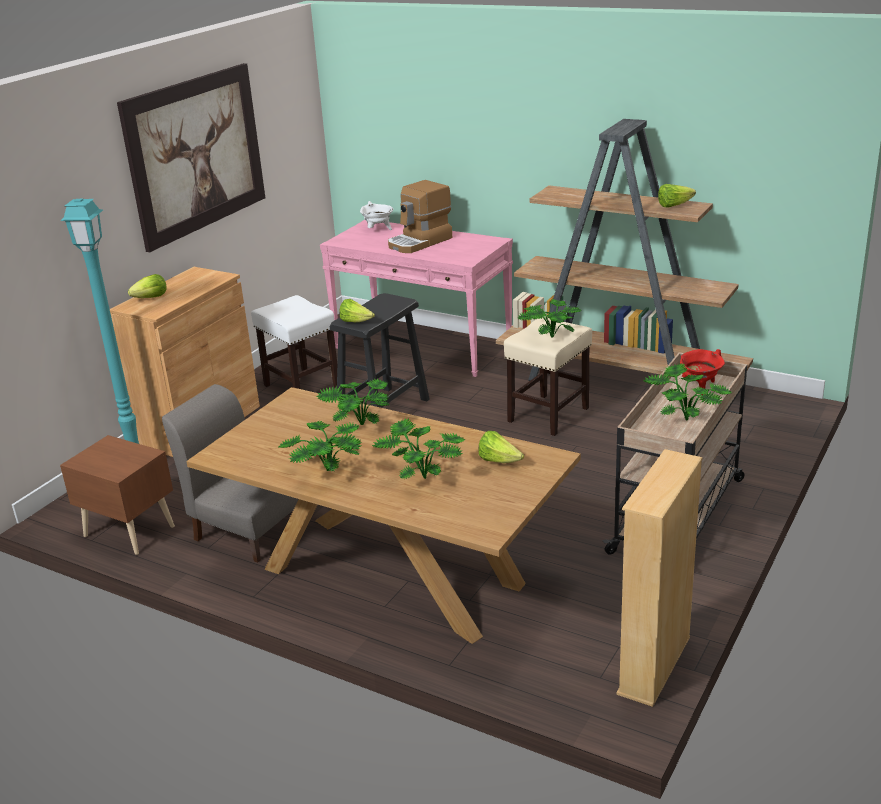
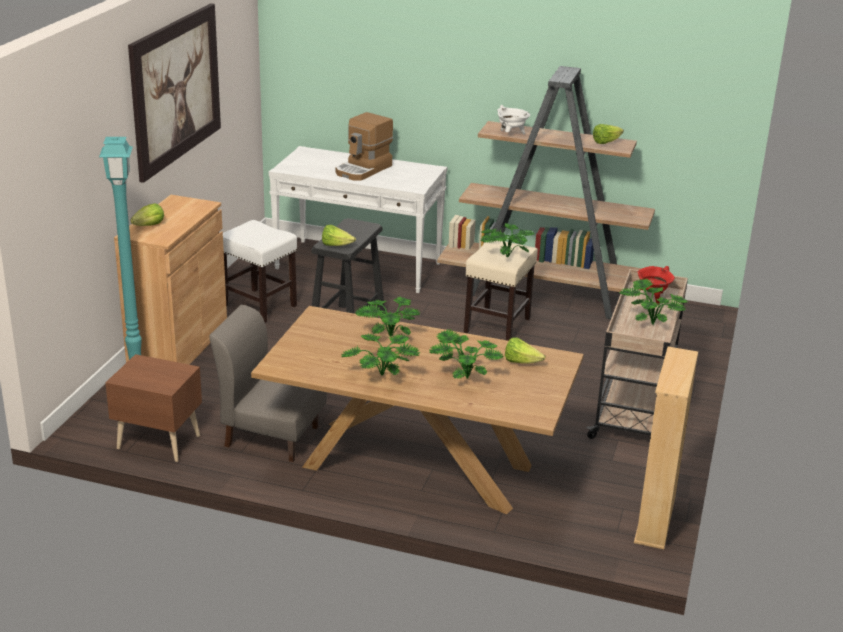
camera: 15 degrees left, 0 degrees up
pink console table [320,220,513,377] -> white console table [269,146,447,293]
white cooking pot [360,201,394,230] -> white cooking pot moved to [497,105,530,134]

